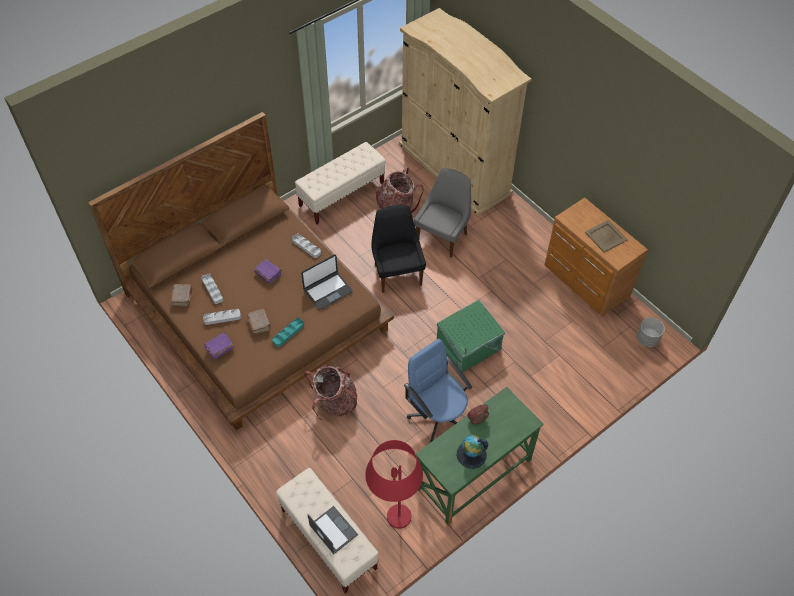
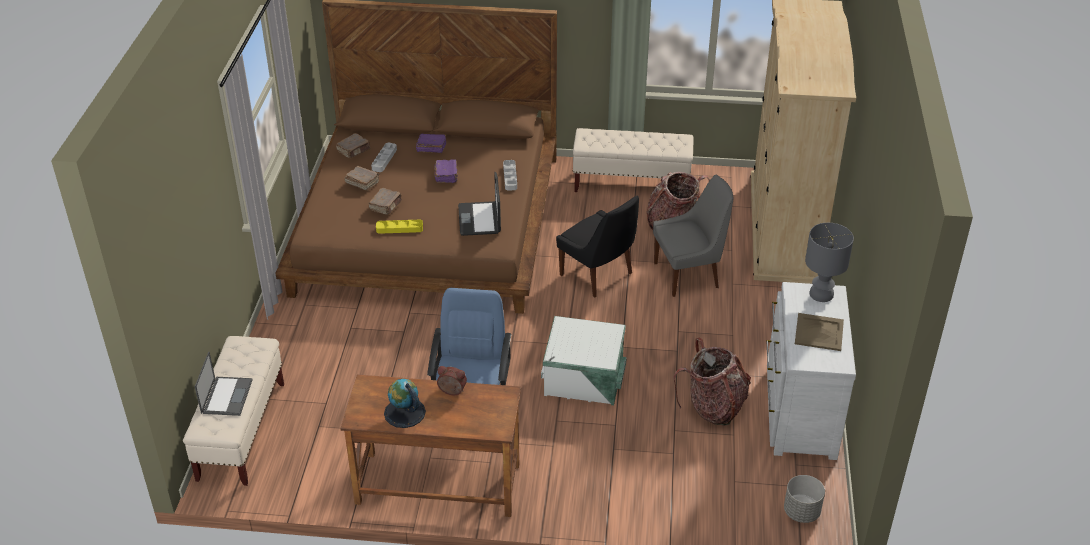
camera: 45 degrees right, 15 degrees down
grey tray [203,309,241,325] -> brown book [345,166,380,191]
purple book [205,332,234,359] -> purple book moved to [416,134,446,153]
turquoise tray [272,318,304,347] -> yellow tray [376,220,423,234]
laptop [301,254,353,310] -> laptop turned 75 degrees clockwise [458,172,501,236]
backpack [304,366,357,420] -> backpack moved to [674,337,751,426]
red floor lamp [365,440,423,529] -> none
black chair [371,205,426,293] -> black chair turned 105 degrees clockwise [556,195,639,298]
green desk [416,387,544,525] -> brown desk [340,375,521,517]
green storage box [437,300,505,373] -> white storage box [541,316,627,405]
brown dresser [545,197,648,317] -> white dresser [766,282,856,460]
none -> grey table lamp [805,223,854,302]

